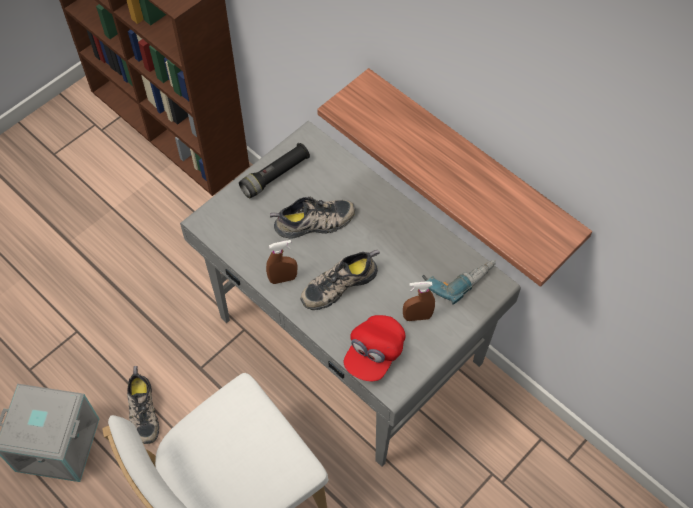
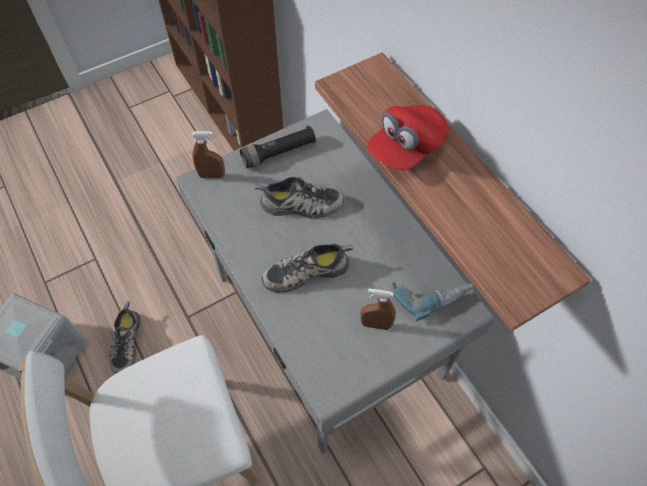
camera: 15 degrees right, 0 degrees up
brown spray bottle [266,240,297,284] -> brown spray bottle moved to [191,131,225,178]
red cap [344,315,405,381] -> red cap moved to [367,105,449,170]

